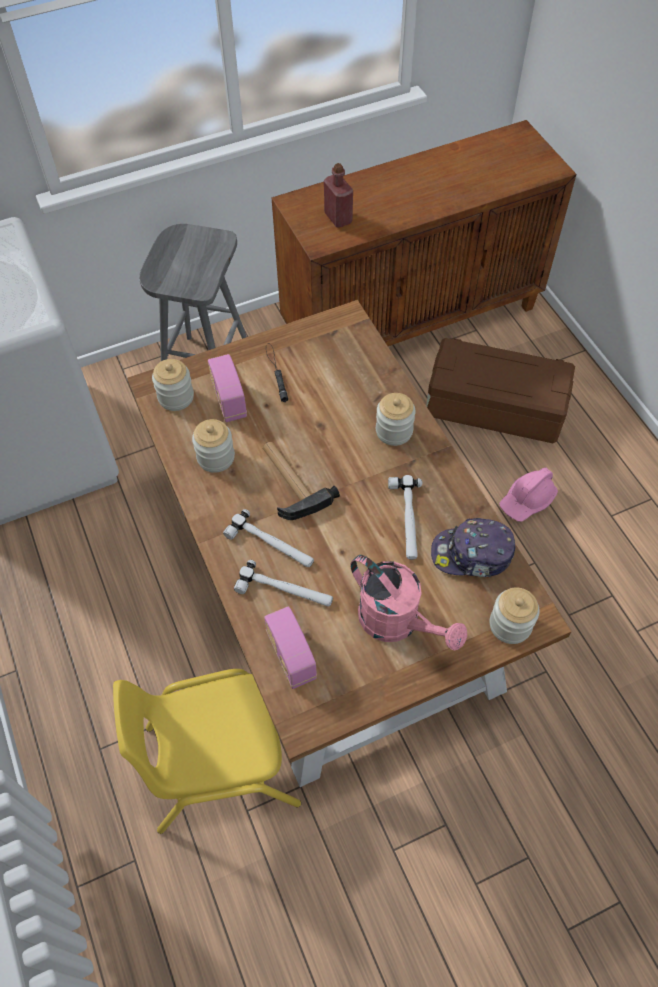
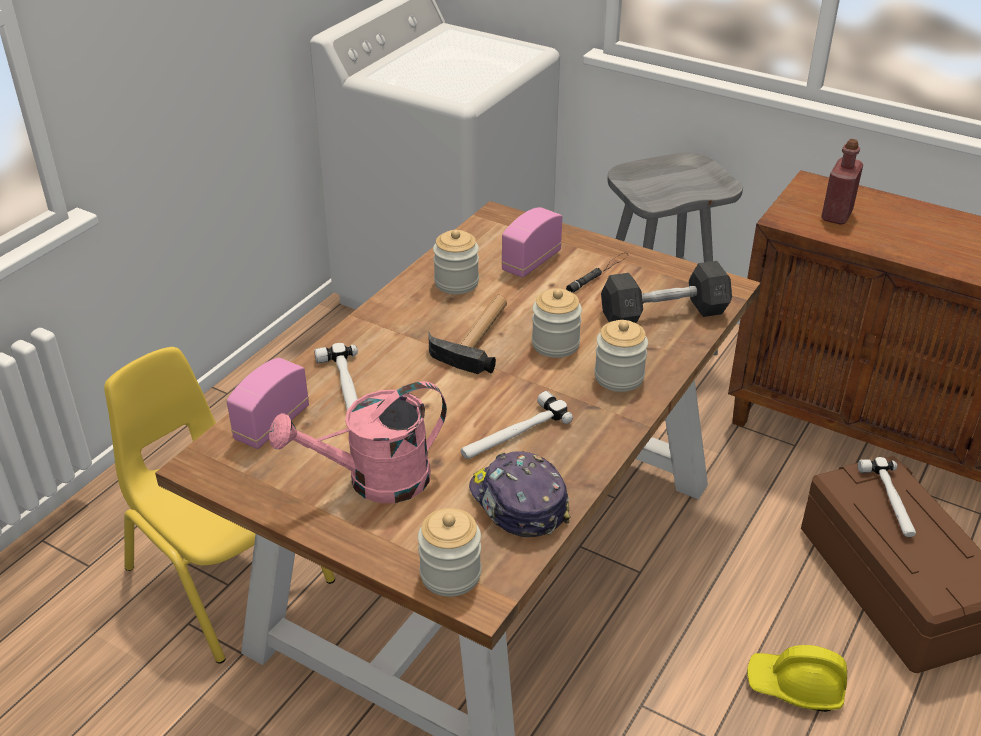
camera: 55 degrees right, 20 degrees down
jar [152,359,194,411] -> jar moved to [532,288,582,358]
hammer [223,509,314,567] -> hammer moved to [858,457,916,537]
pink watering can [350,555,467,651] -> pink watering can turned 60 degrees clockwise [269,381,447,503]
pink hard hat [499,467,558,522] -> yellow hard hat [747,645,847,712]
none -> grey dumbbell [601,261,732,323]

